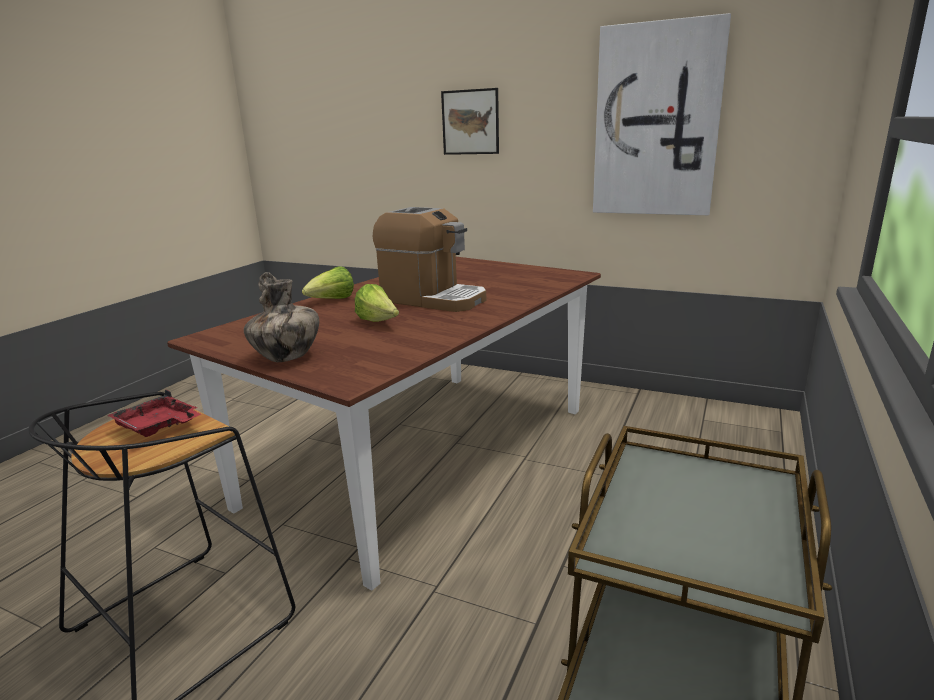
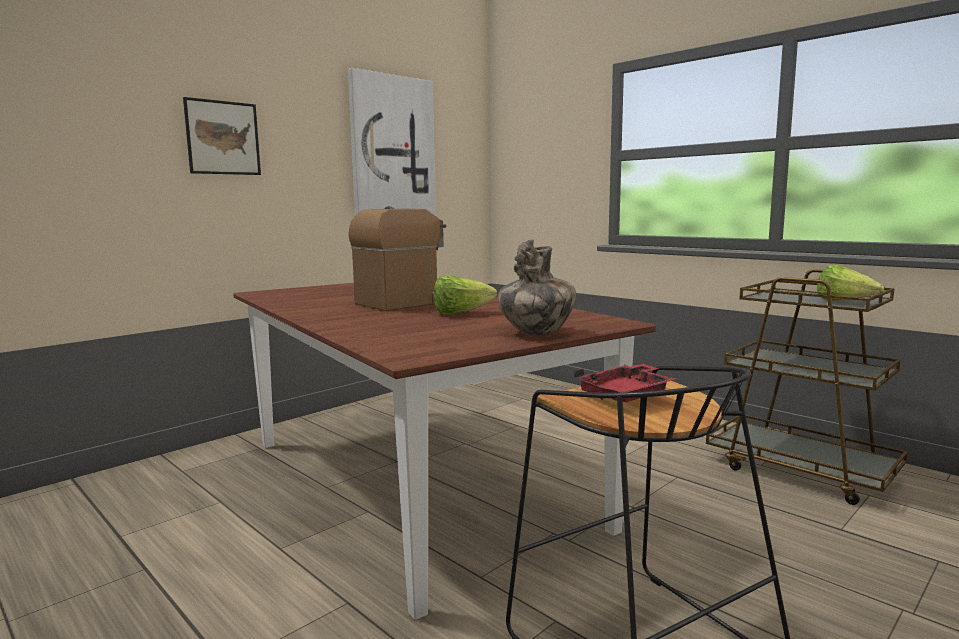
camera: 70 degrees left, 10 degrees down
lettuce [302,267,354,299] -> lettuce moved to [817,265,884,301]

